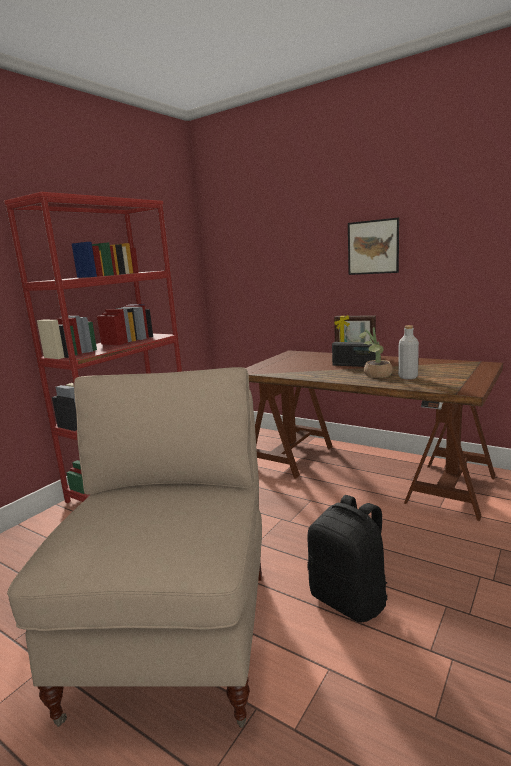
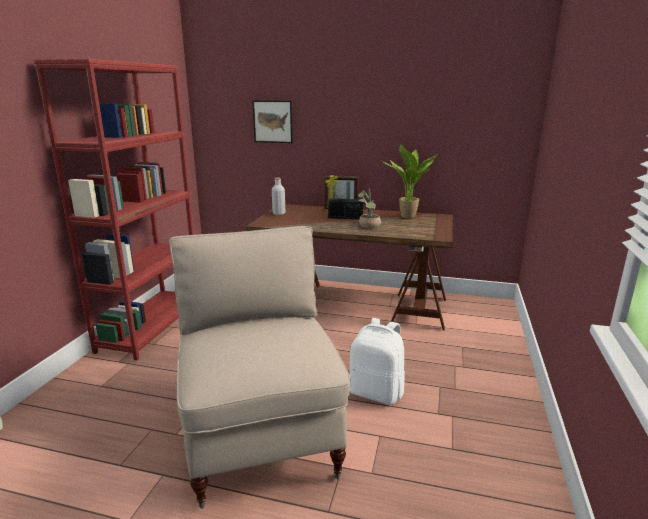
camera: 20 degrees left, 5 degrees up
black backpack [307,495,388,622] -> white backpack [349,318,405,405]
picture [348,218,399,275] -> picture moved to [252,100,293,143]
grey bottle [398,325,419,379] -> grey bottle moved to [272,178,285,215]
none -> potted plant [382,145,439,219]

